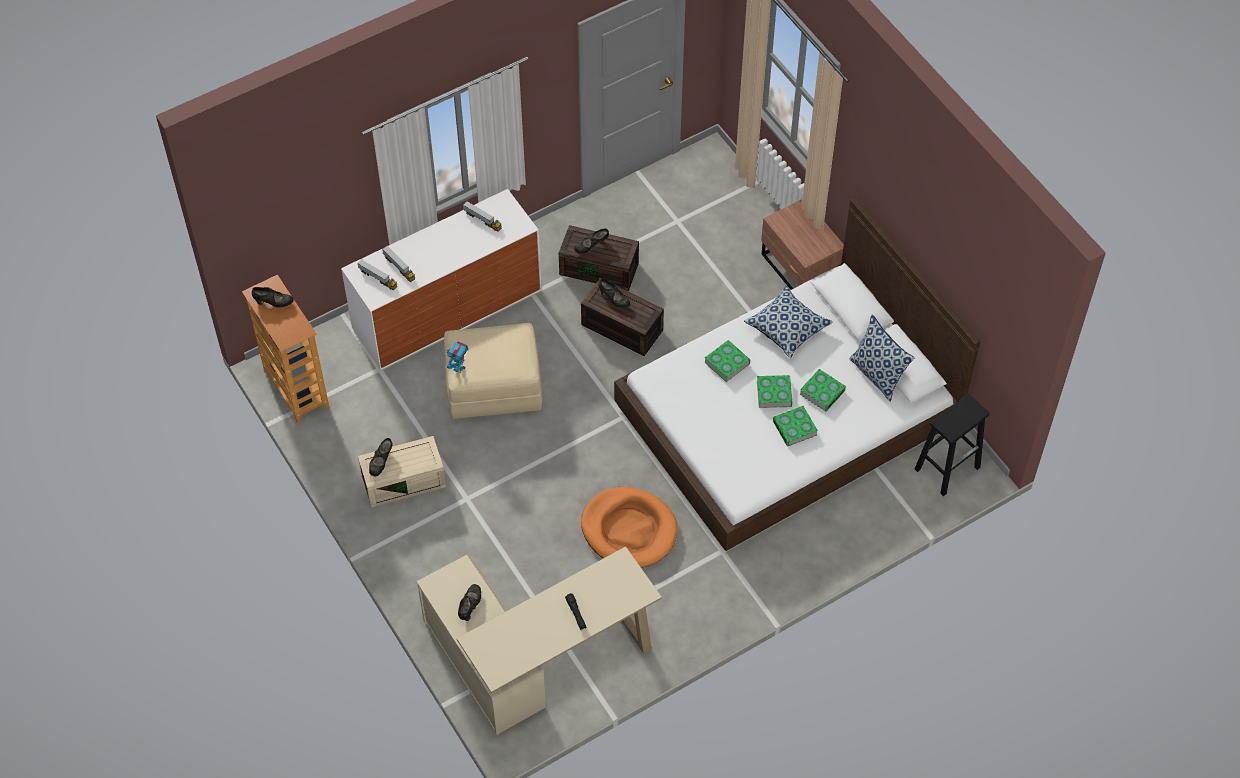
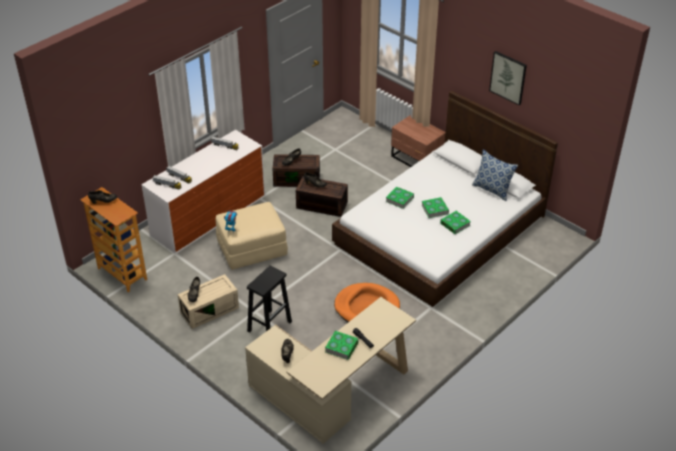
camera: 15 degrees left, 15 degrees down
pillow [744,286,833,358] -> none
book [800,369,846,411] -> book moved to [325,331,359,360]
black stool [915,394,990,496] -> black stool moved to [247,265,292,333]
none -> picture [489,51,527,105]

